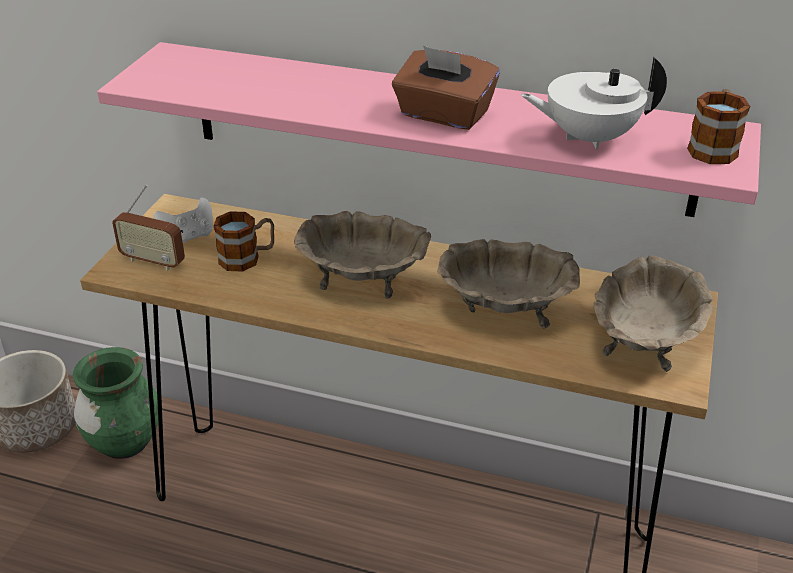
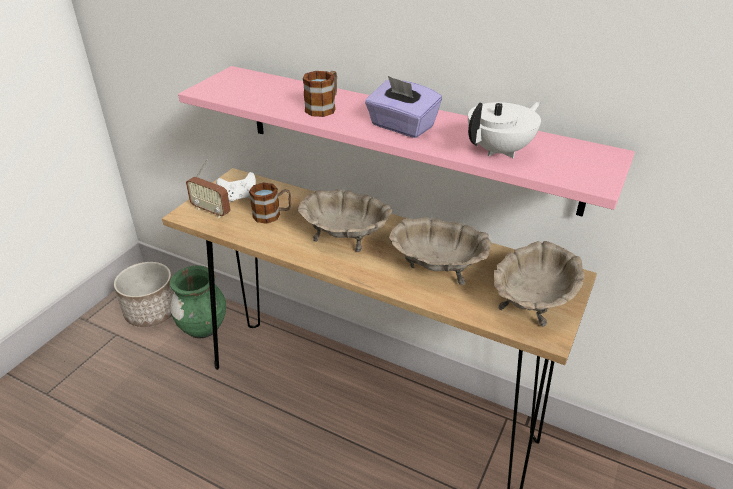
camera: 10 degrees right, 0 degrees up
brown tissue box [392,46,500,130] -> purple tissue box [365,76,442,138]
white teapot [521,57,667,149] -> white teapot turned 135 degrees clockwise [468,102,541,158]
mug [687,89,750,164] -> mug moved to [303,71,337,117]

